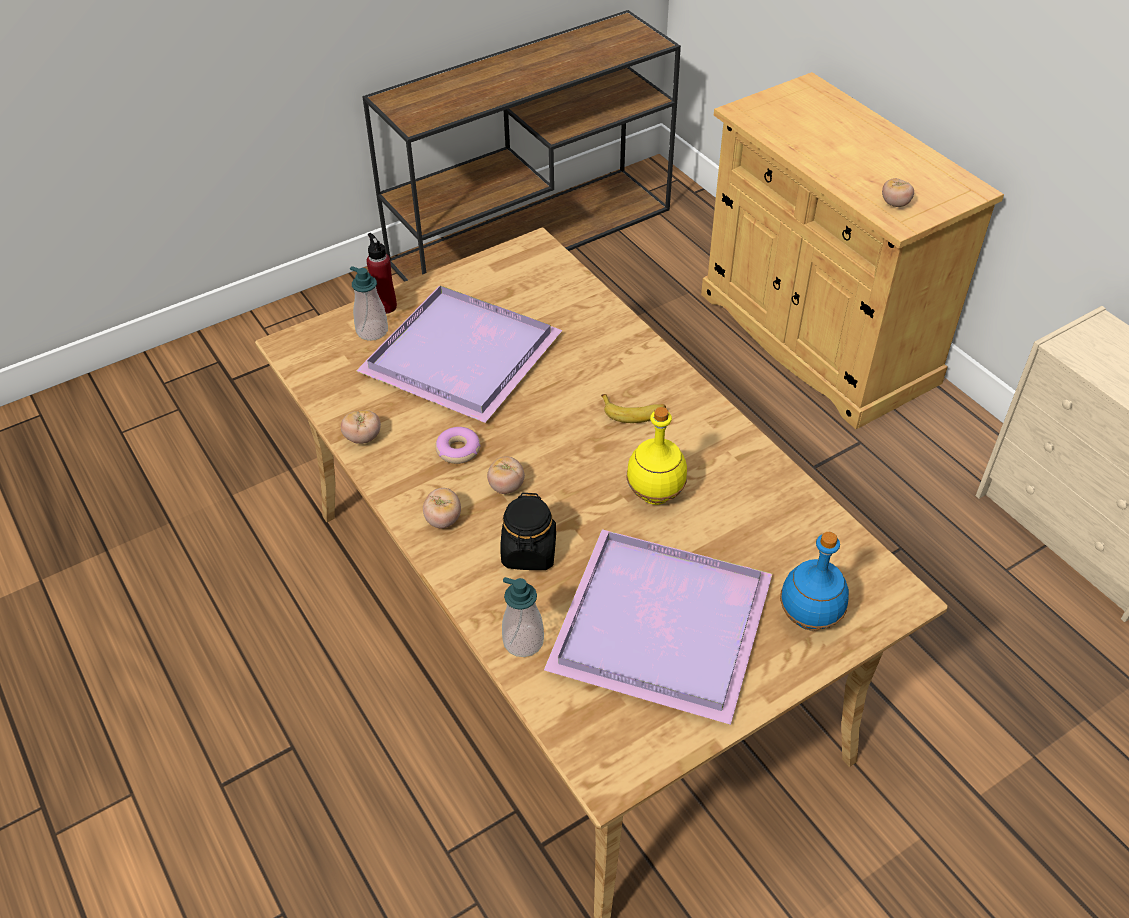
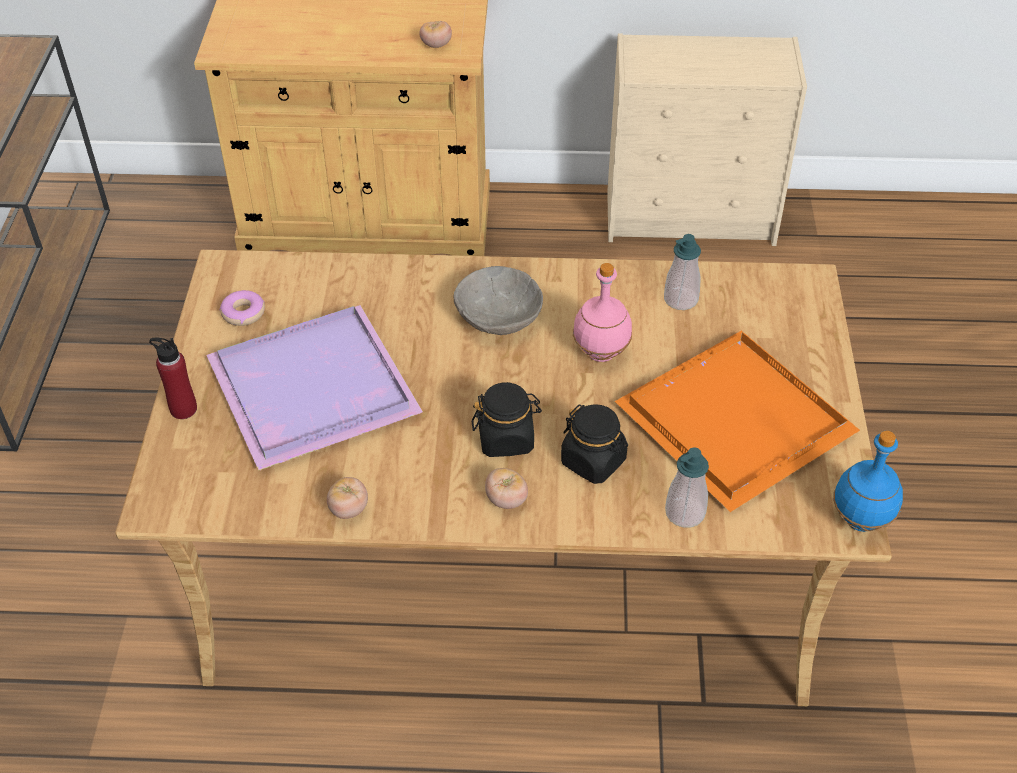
camera: 55 degrees left, 0 degrees up
soap dispenser [350,266,388,341] -> soap dispenser moved to [664,234,701,310]
donut [435,427,480,464] -> donut moved to [220,290,265,326]
tomato [487,457,525,494] -> black jar [472,382,542,457]
purple tray [544,529,772,725] -> orange tray [615,331,860,512]
banana [601,394,666,423] -> grey bowl [454,266,543,335]
yellow bottle [626,407,687,505] -> pink bottle [573,263,632,362]
blue bottle [780,532,849,630] -> blue bottle moved to [833,431,903,532]

